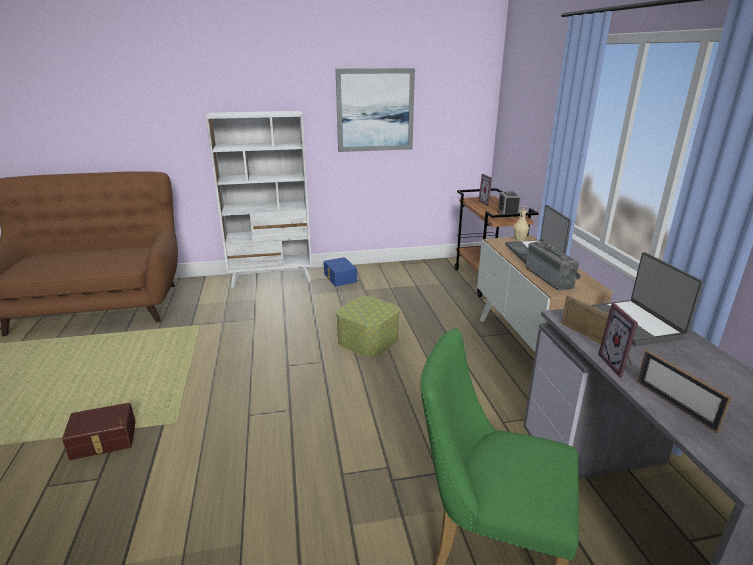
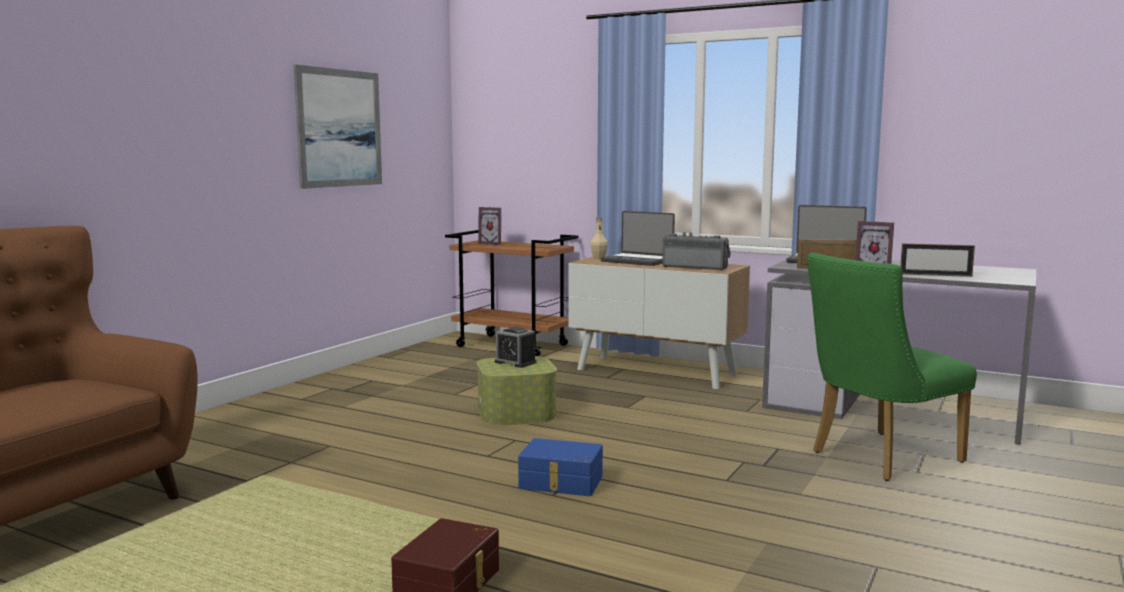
camera: 50 degrees left, 15 degrees down
white bookcase [205,111,312,288] -> none
blue storage box [324,257,357,286] -> blue storage box moved to [518,438,603,496]
alarm clock [497,192,521,217] -> alarm clock moved to [495,327,537,368]

